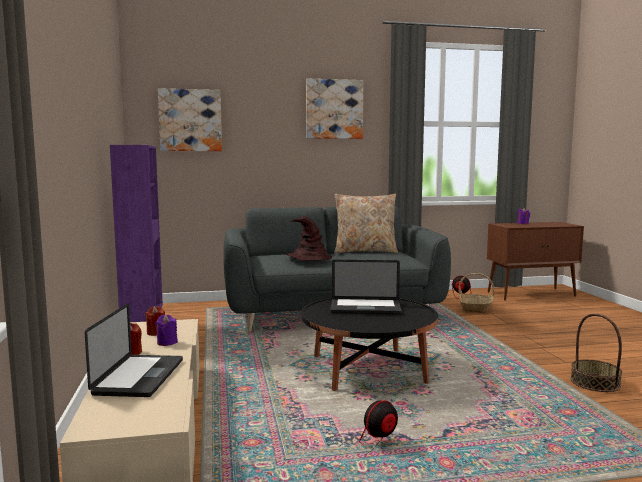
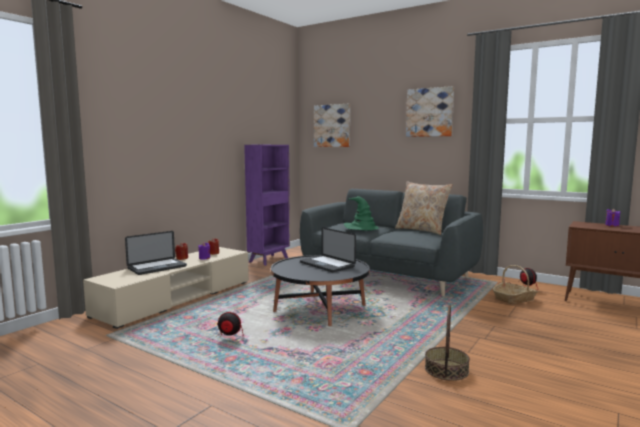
camera: 45 degrees right, 0 degrees up
brown hat [286,216,332,261] -> green hat [344,196,379,230]

